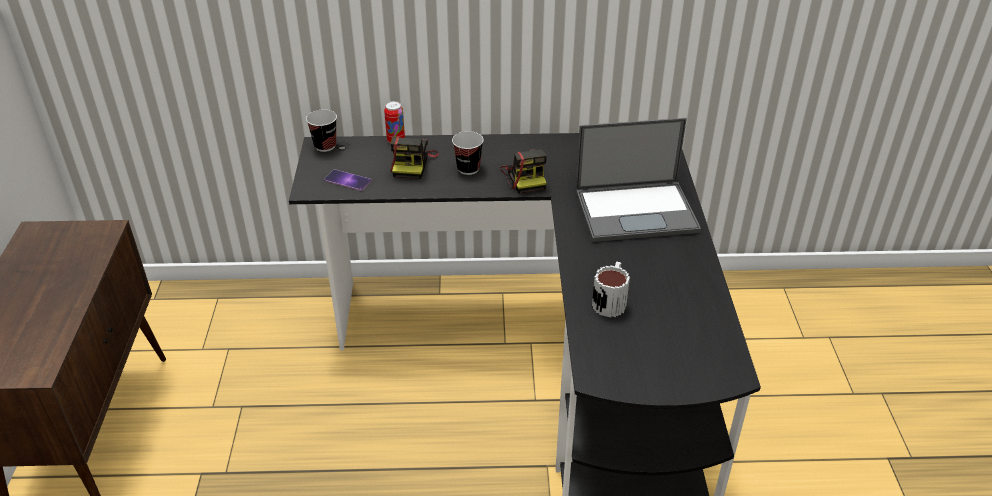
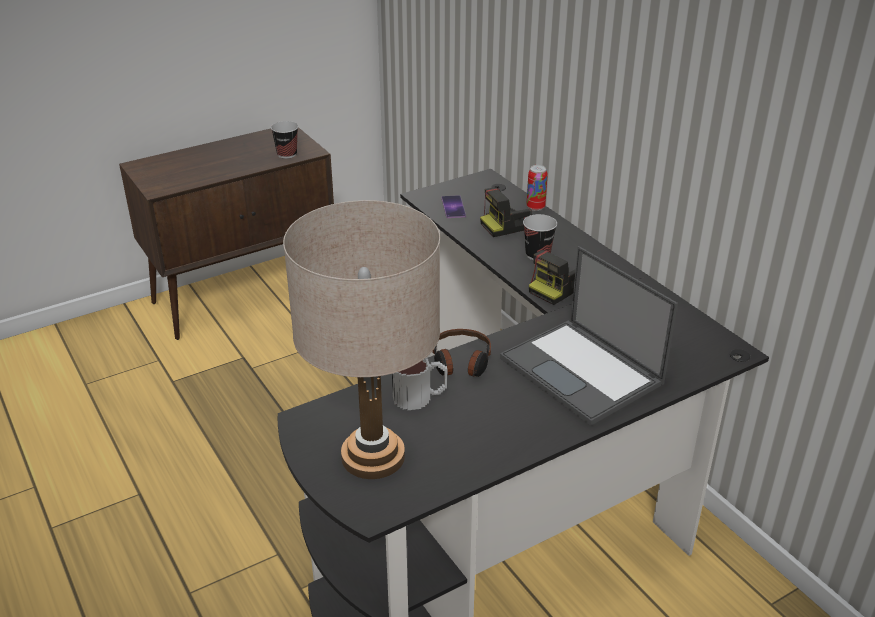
camera: 60 degrees right, 5 degrees down
cup [306,109,337,152] -> cup moved to [271,121,298,159]
none -> beige table lamp [283,200,440,479]
none -> headphones [433,329,491,377]

